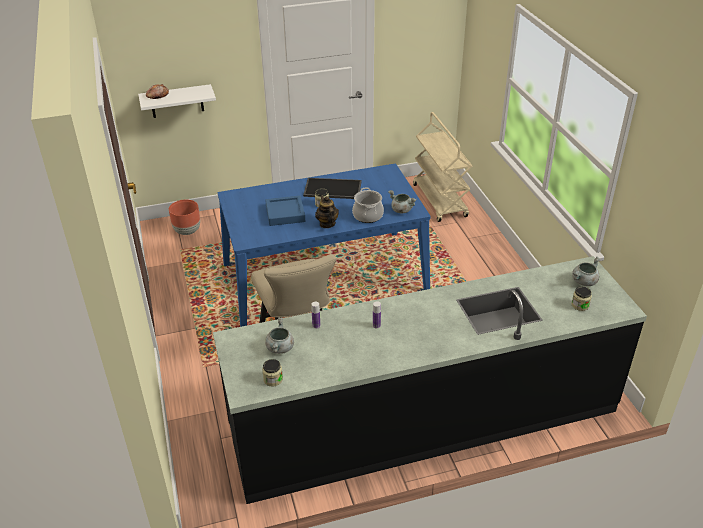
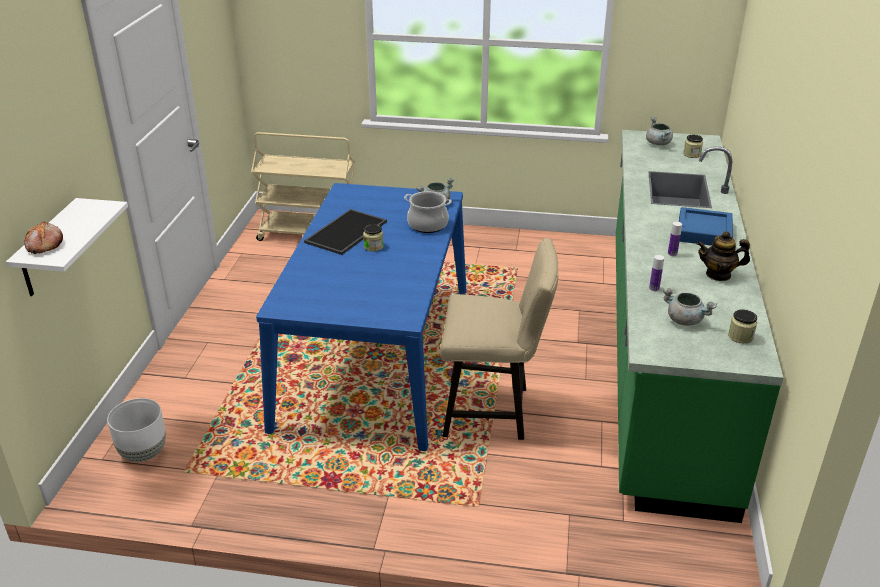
camera: 65 degrees left, 5 degrees down
brown planter [169,199,200,235] -> white planter [107,398,166,462]
black counter [213,256,647,504] -> green counter [616,130,784,523]
blue tray [265,196,305,226] -> blue tray moved to [679,207,733,246]
teapot [315,195,339,228] -> teapot moved to [697,231,750,281]

